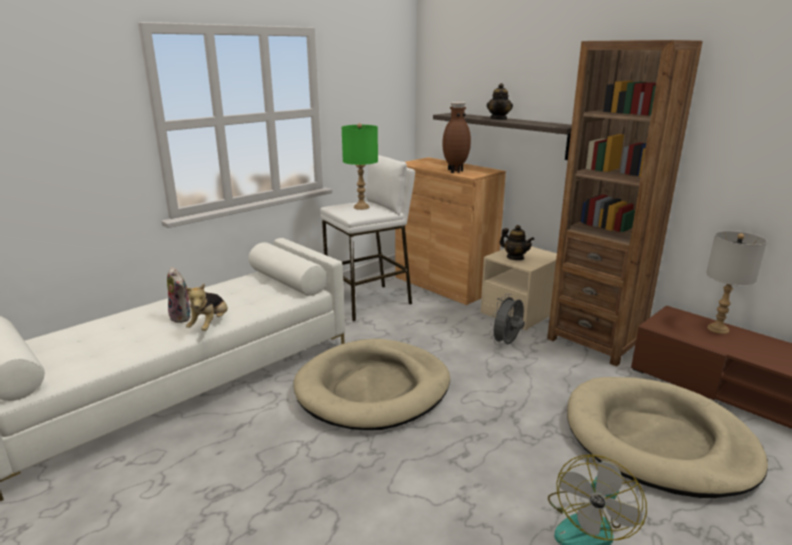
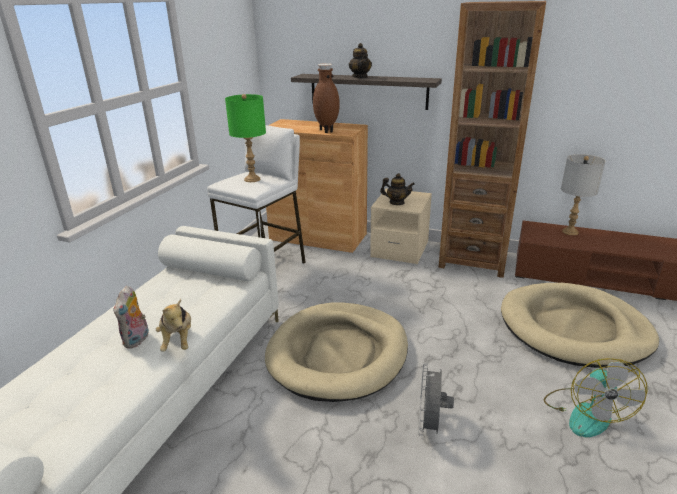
camera: 25 degrees left, 5 degrees up
plush toy [167,267,191,323] -> plush toy turned 75 degrees clockwise [114,285,149,349]
grey fan [490,294,525,345] -> grey fan moved to [418,363,454,436]

